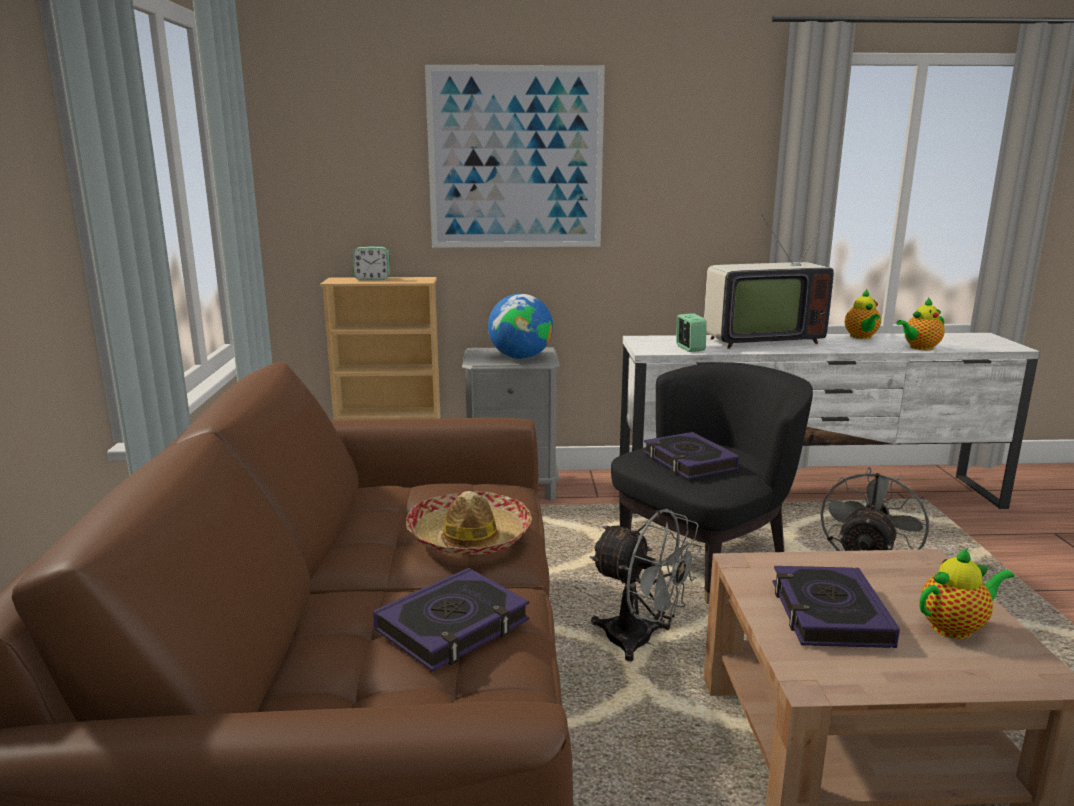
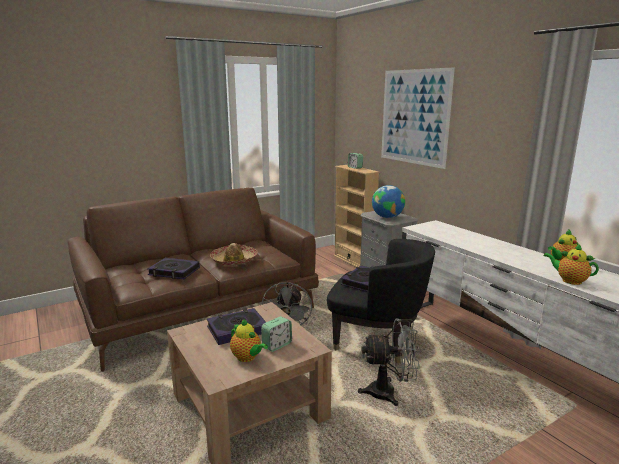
camera: 60 degrees right, 0 degrees up
alarm clock [676,313,707,352] -> alarm clock moved to [261,316,292,352]
television [704,208,834,349] -> none

